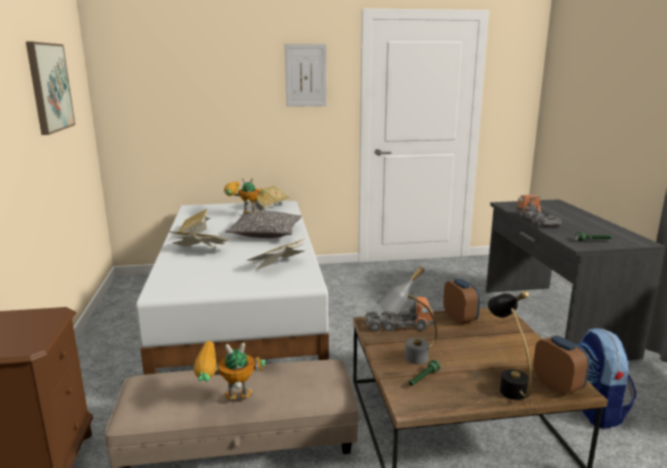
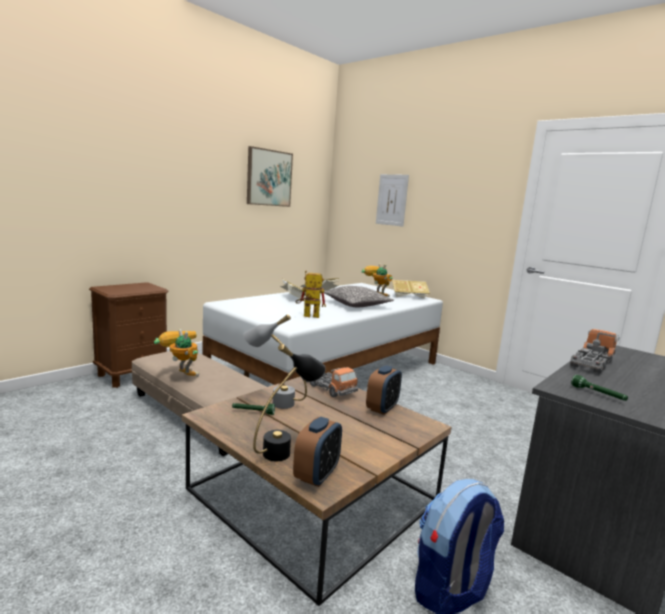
camera: 50 degrees right, 5 degrees down
book [246,238,306,270] -> toy robot [296,271,326,318]
picture [284,44,327,107] -> picture moved to [376,174,409,226]

